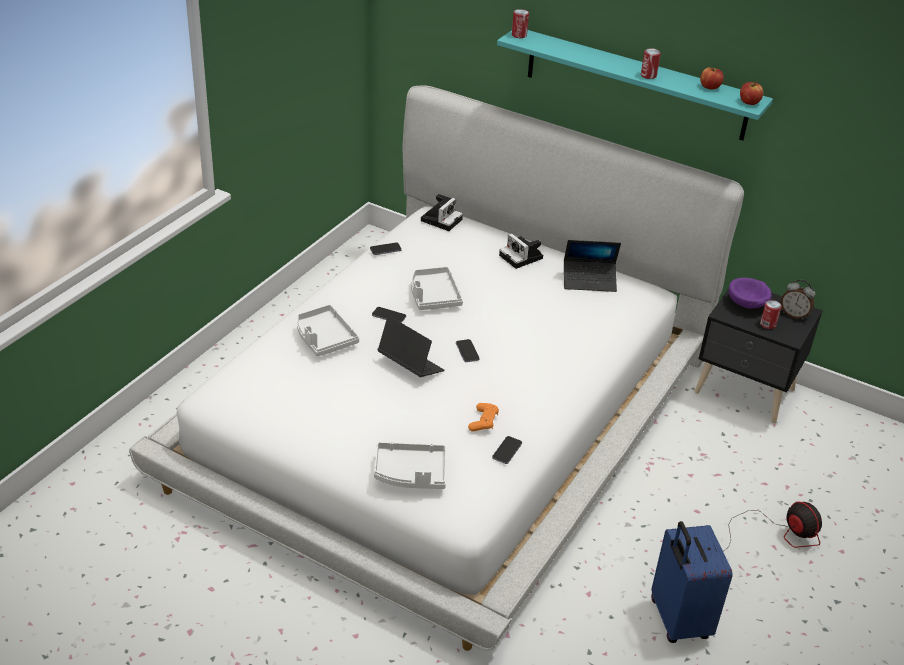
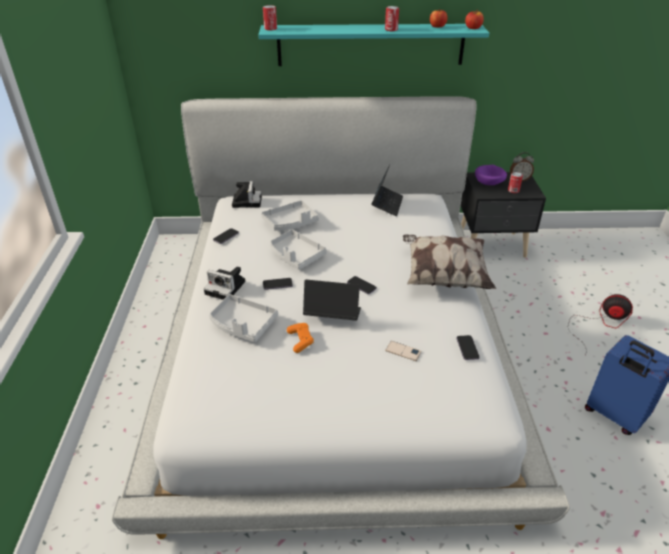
camera: 30 degrees left, 0 degrees up
grey tray [374,442,447,489] -> grey tray moved to [261,200,319,230]
orange game controller [468,403,499,431] -> orange game controller moved to [287,323,314,353]
camera [499,233,543,269] -> camera moved to [204,267,245,300]
laptop [564,240,621,292] -> laptop turned 45 degrees counterclockwise [371,164,403,216]
none -> phone [385,341,422,361]
none -> pillow [403,234,496,289]

